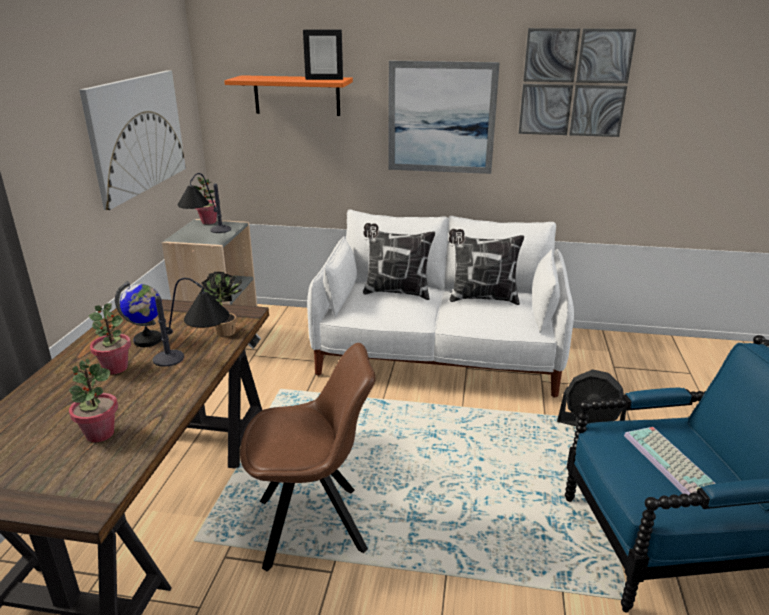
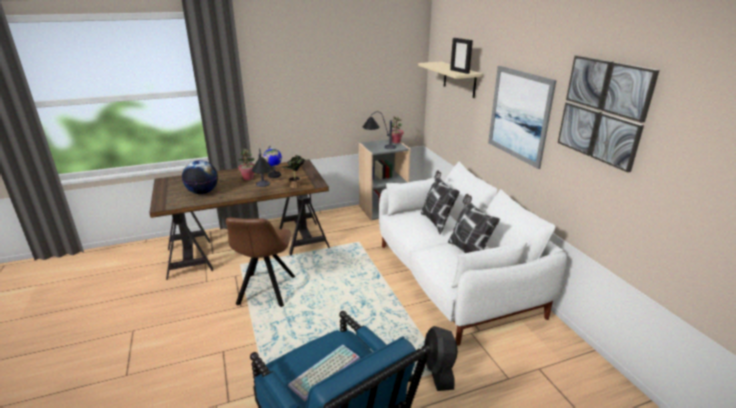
camera: 60 degrees right, 0 degrees up
potted plant [69,359,118,442] -> globe [182,160,218,194]
picture [79,70,186,210] -> none
orange shelf [224,75,353,116] -> beige shelf [418,62,483,98]
brown chair [240,343,376,571] -> brown chair turned 45 degrees clockwise [226,218,296,307]

